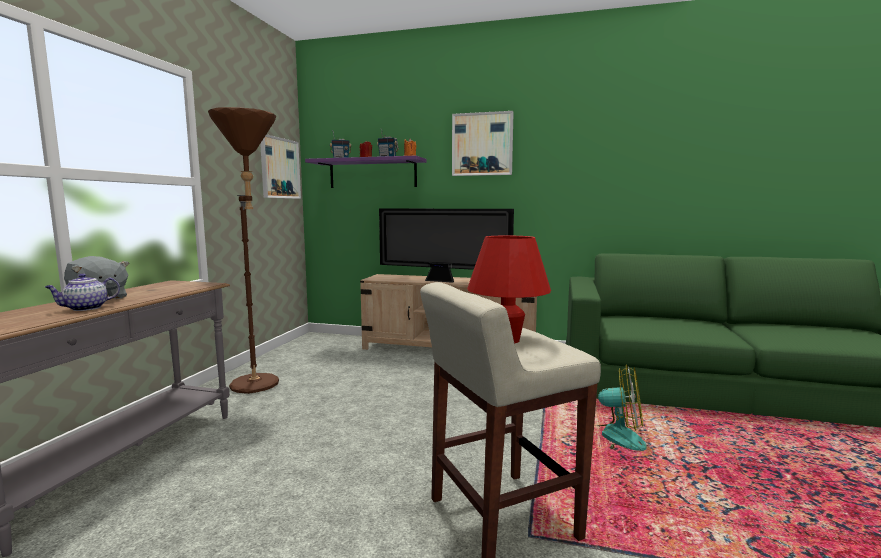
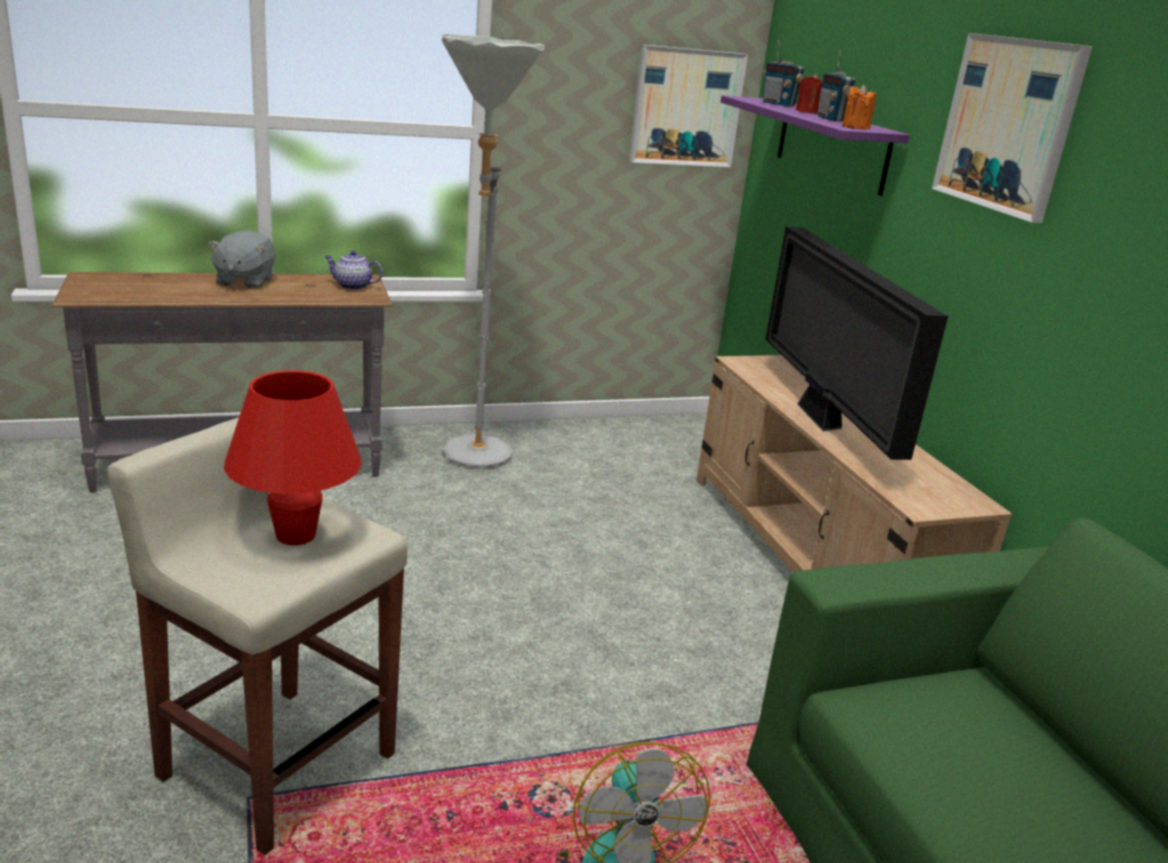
camera: 55 degrees right, 15 degrees up
teapot [45,274,120,311] -> teapot moved to [324,251,383,290]
brown floor lamp [208,107,279,394] -> grey floor lamp [442,34,545,469]

